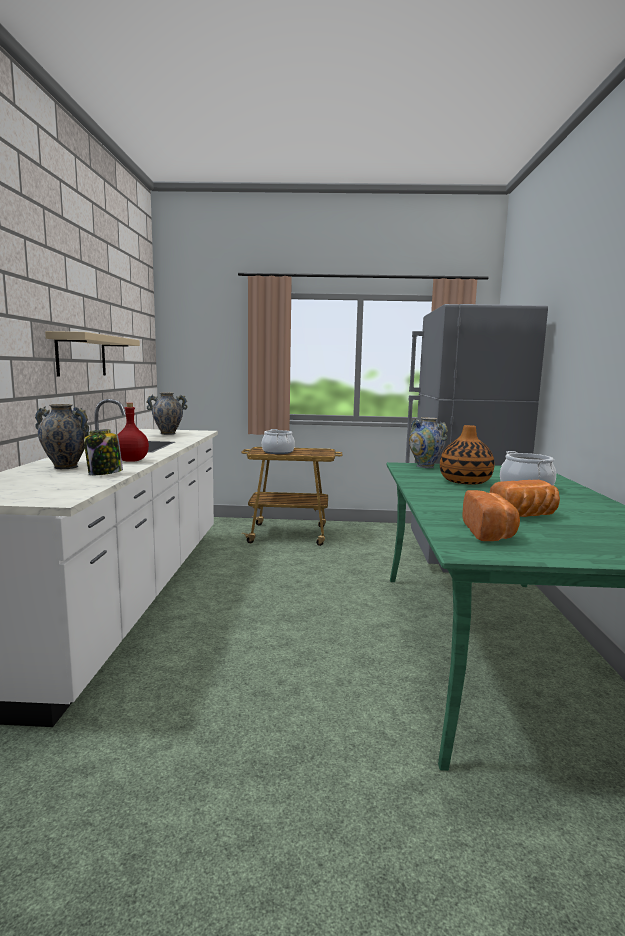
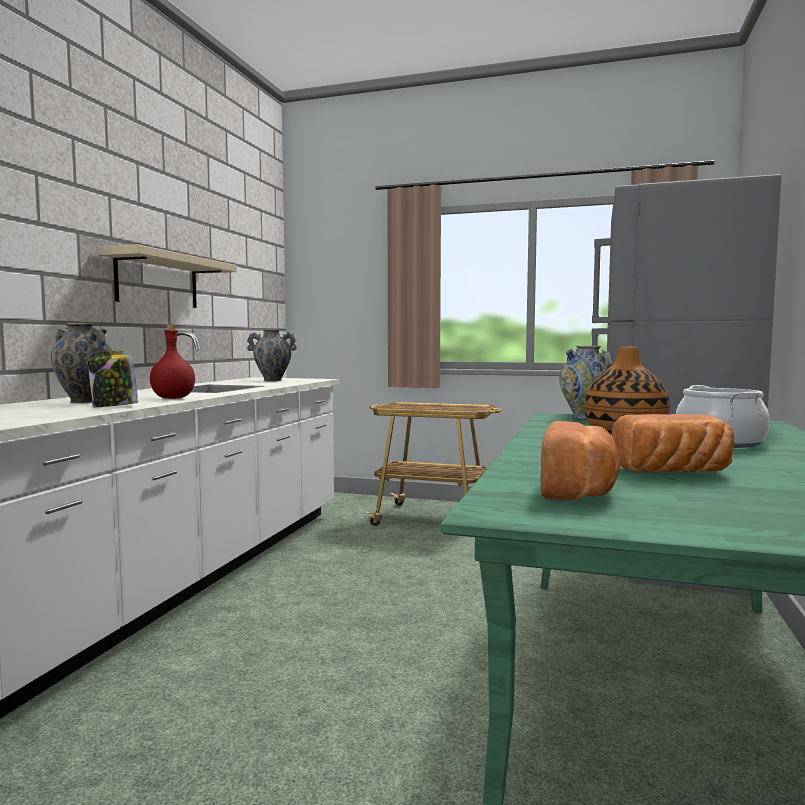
camera: 15 degrees right, 5 degrees down
cooking pot [262,429,295,454] -> none

